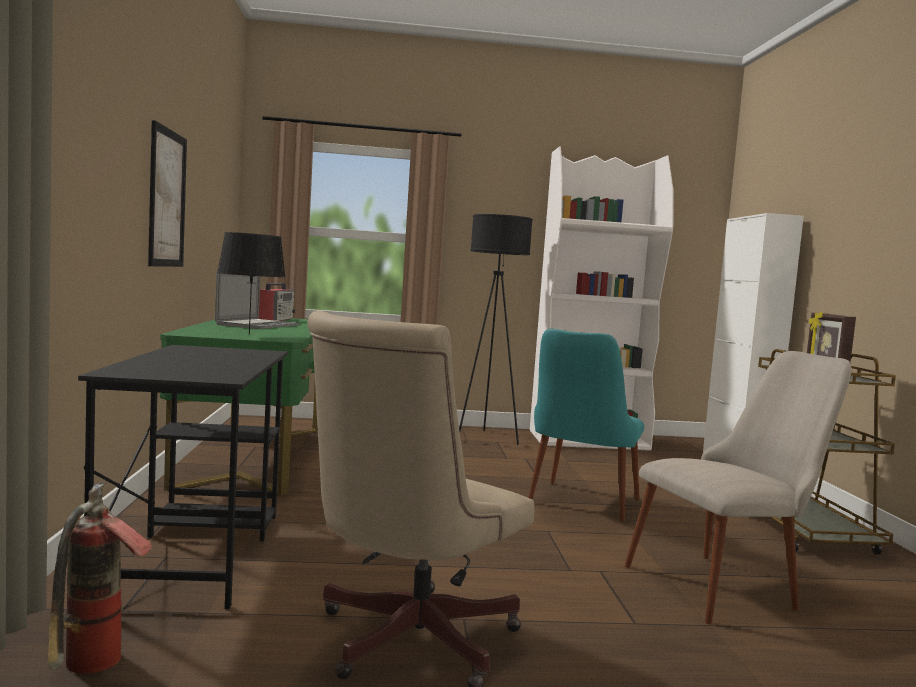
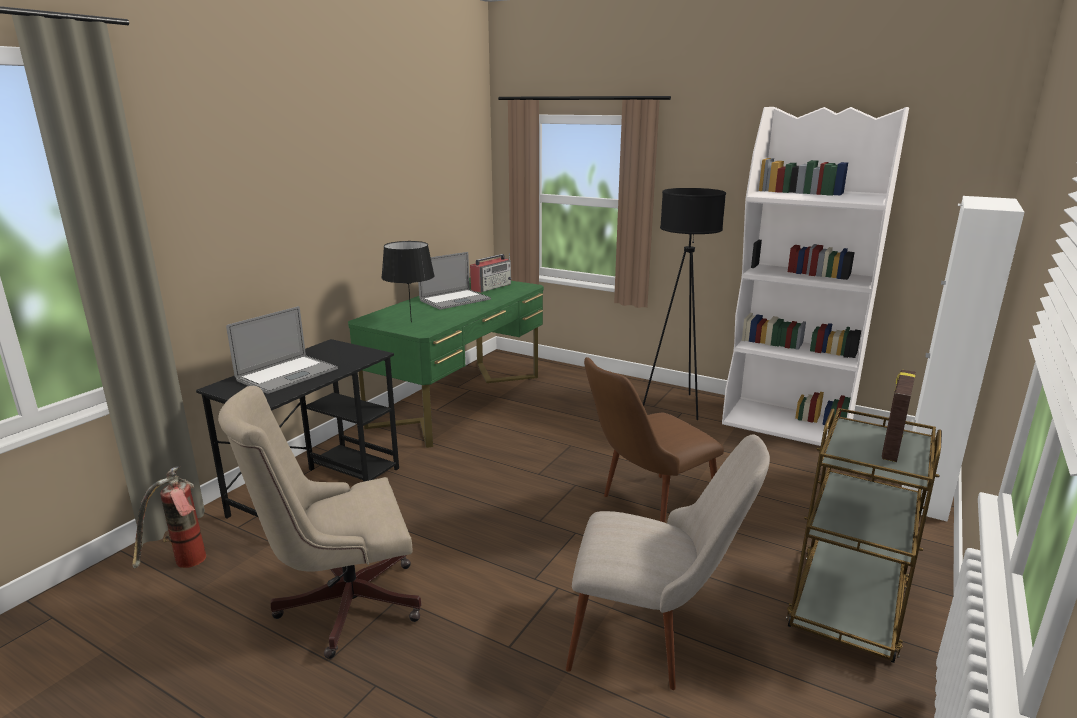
camera: 35 degrees right, 15 degrees up
picture [148,120,187,267] -> none
turquoise chair [528,329,644,522] -> brown chair [584,357,724,523]
none -> laptop [226,306,338,394]

